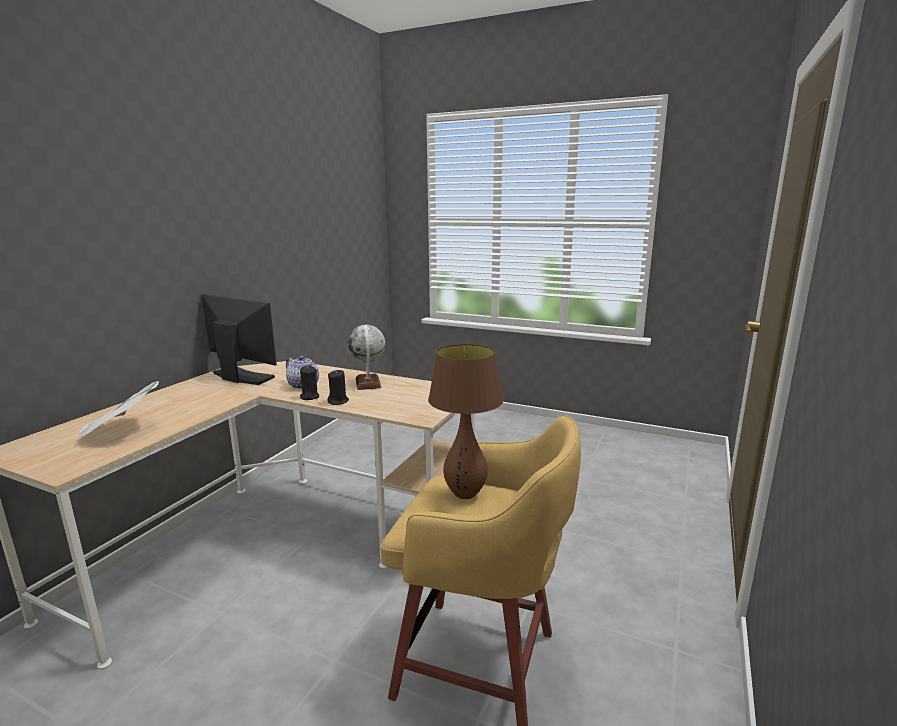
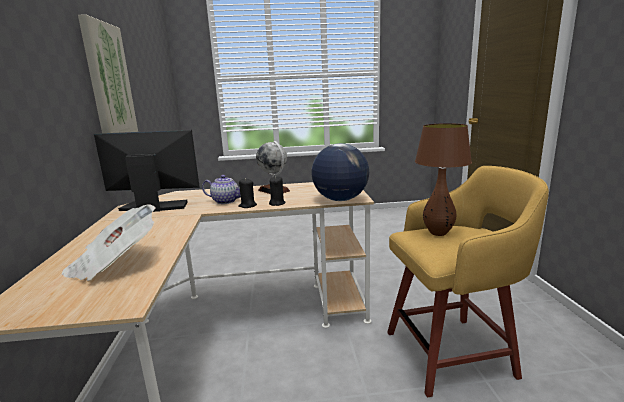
camera: 30 degrees left, 0 degrees up
none -> picture [78,15,138,133]
none -> globe [311,143,369,201]

